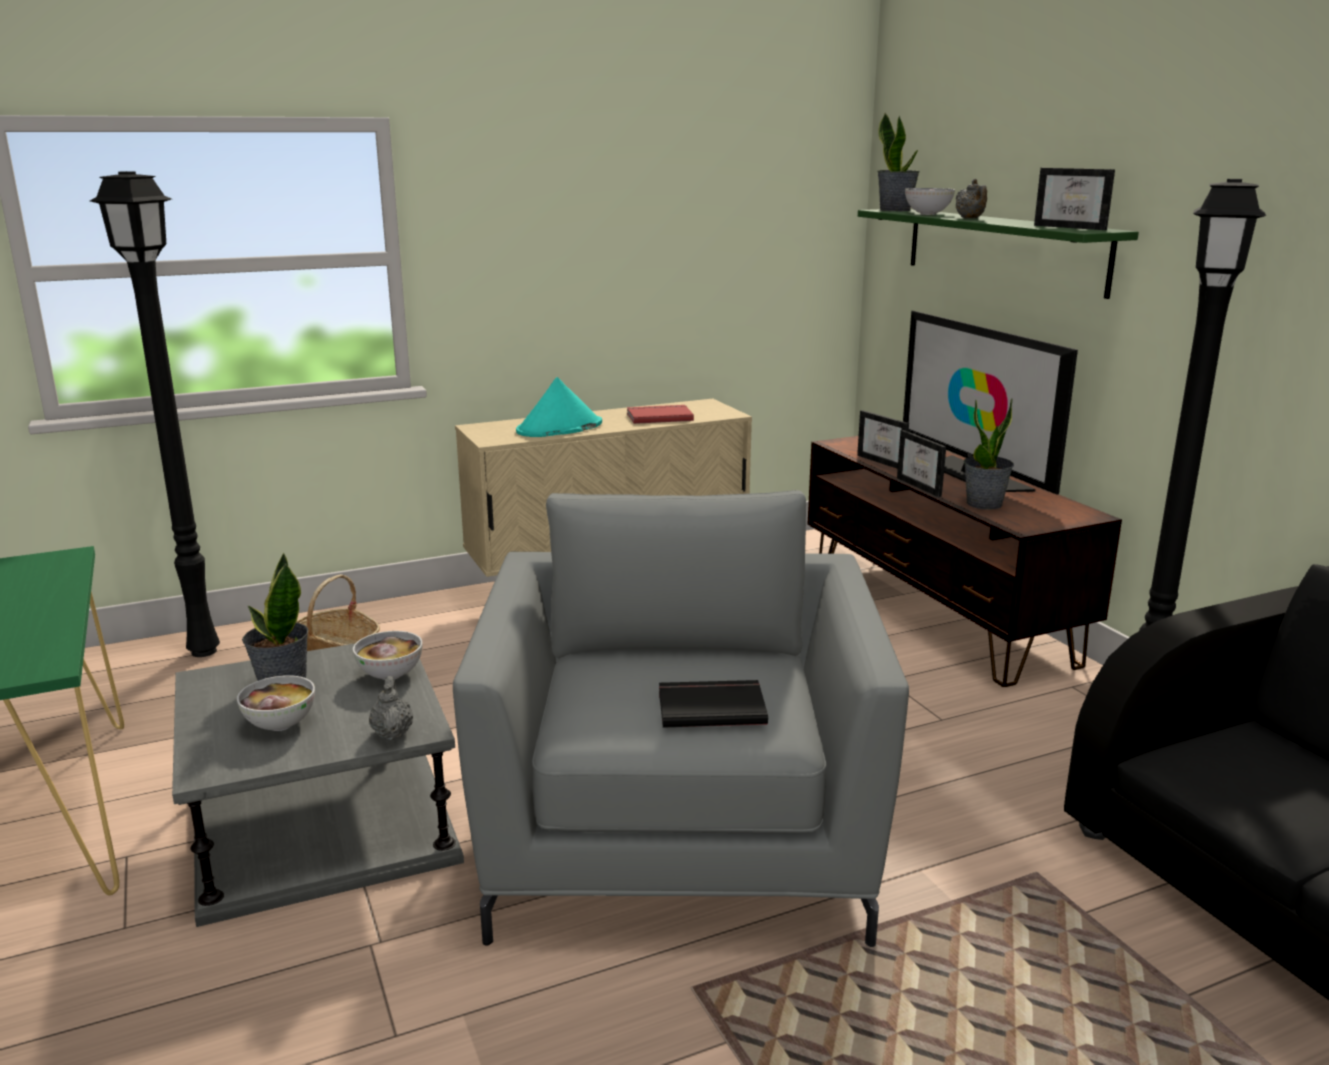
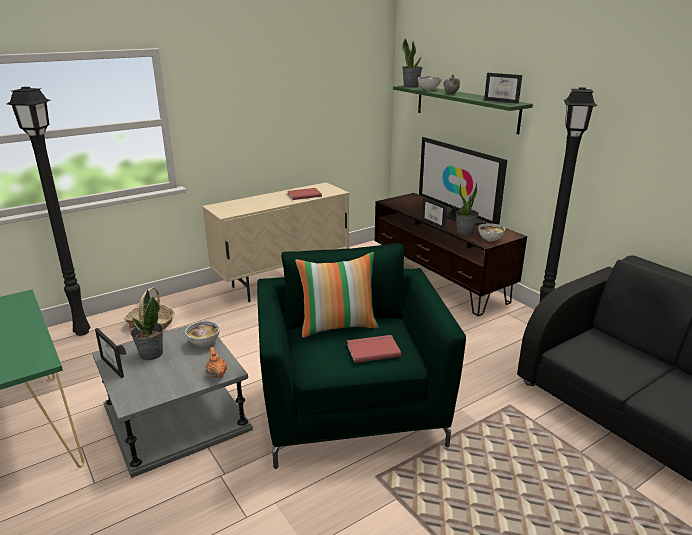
camera: 10 degrees left, 5 degrees up
bowl [237,675,315,731] -> bowl moved to [478,223,505,242]
grey teapot [369,676,413,741] -> orange teapot [205,347,227,379]
grey armchair [453,490,909,947] -> green armchair [257,243,466,469]
turquoise hat [516,377,602,437] -> none
black book [659,680,768,728] -> red book [347,335,401,363]
picture frame [857,410,909,469] -> picture frame moved to [95,328,126,378]
none -> pillow [295,252,379,338]

